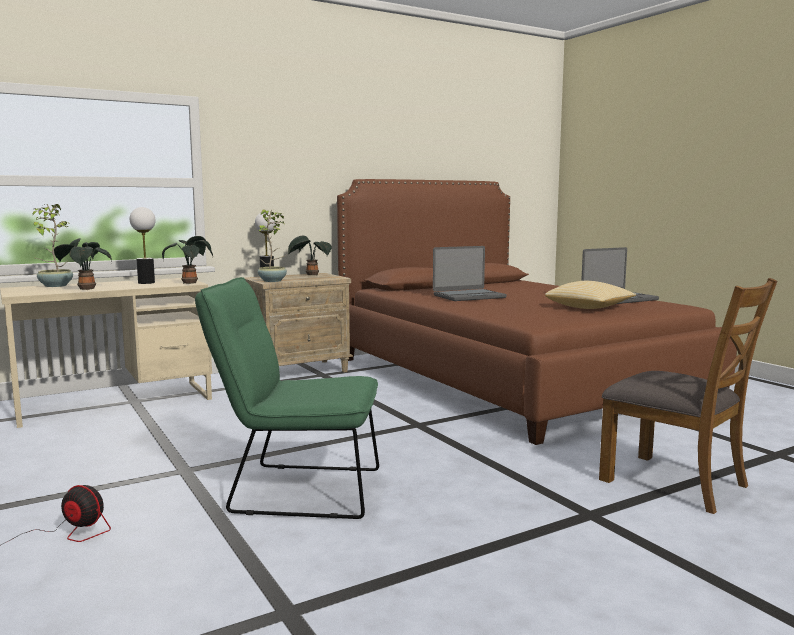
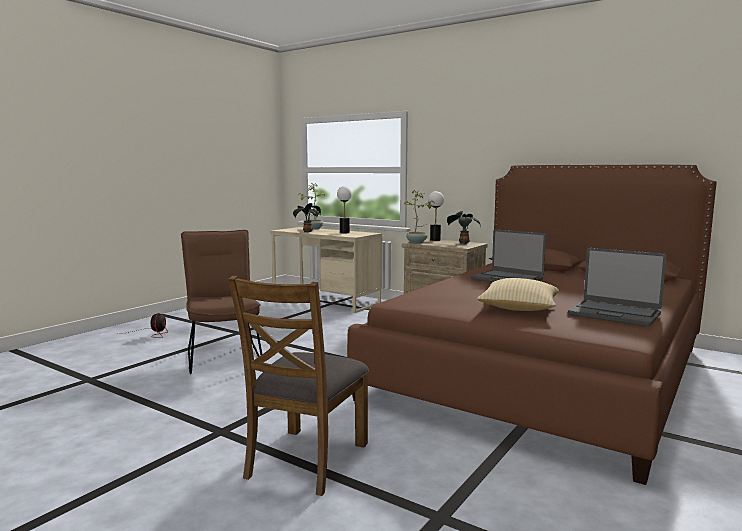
camera: 65 degrees right, 0 degrees up
potted plant [162,236,213,284] -> none
green chair [195,277,379,519] -> brown chair [181,230,262,374]

